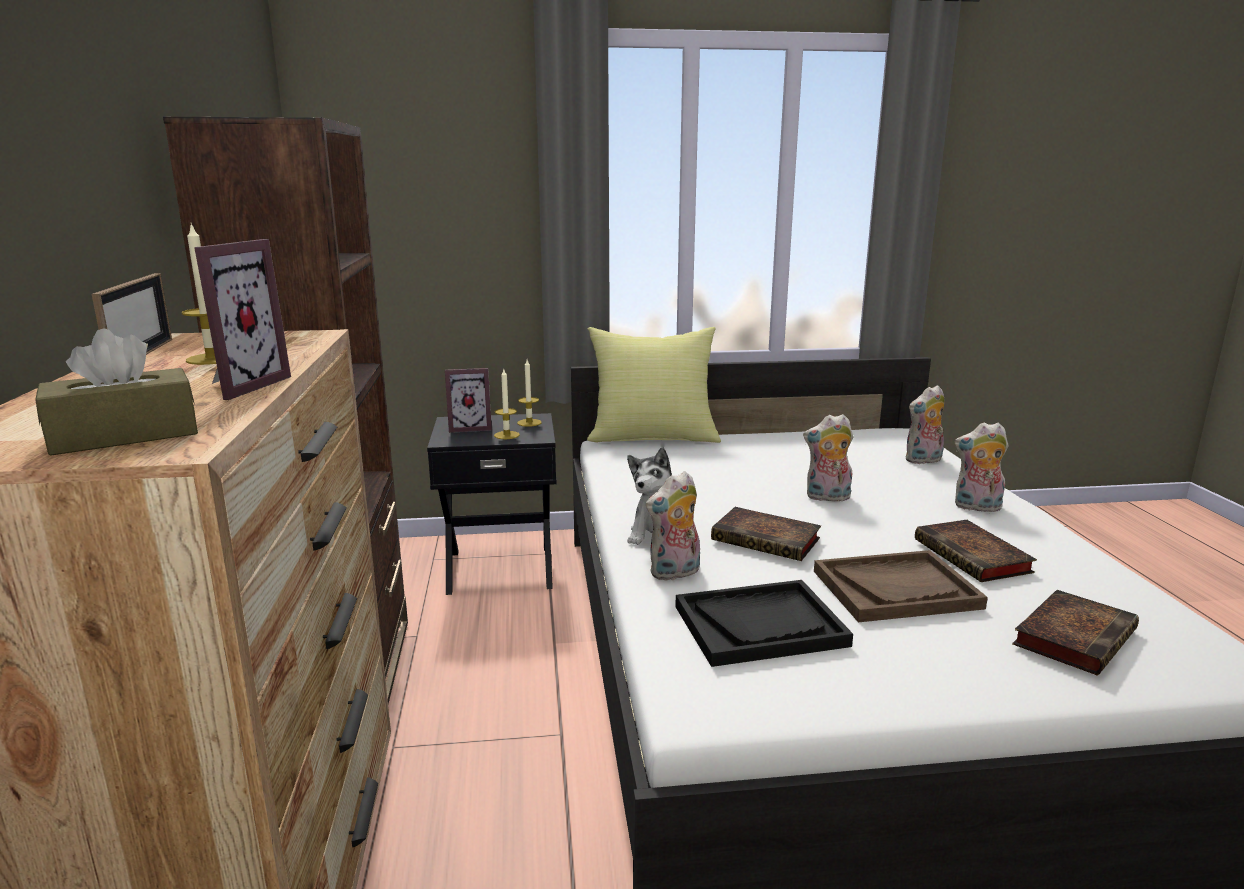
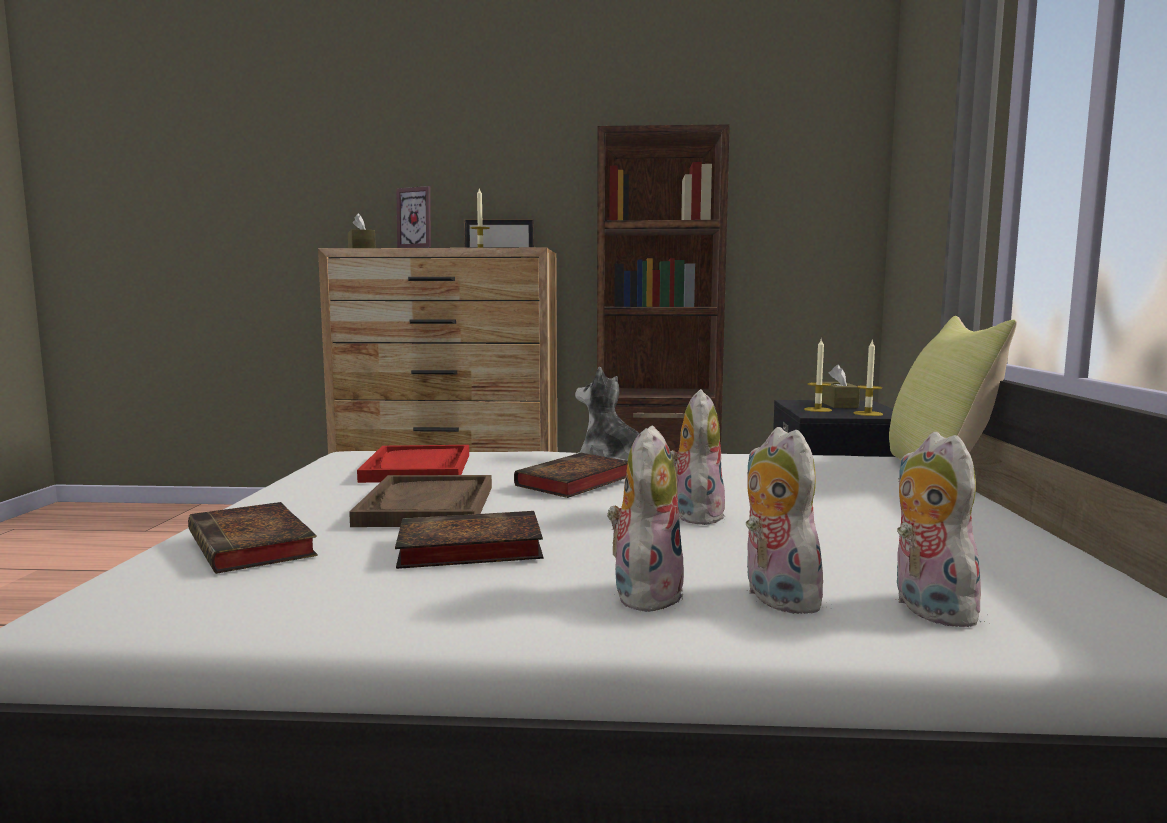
camera: 100 degrees right, 10 degrees down
picture frame [445,368,492,433] -> brown tissue box [822,364,860,408]
plush toy [646,471,700,581] -> plush toy moved to [746,427,824,614]
black tray [675,580,853,667] -> red tray [357,445,469,483]

